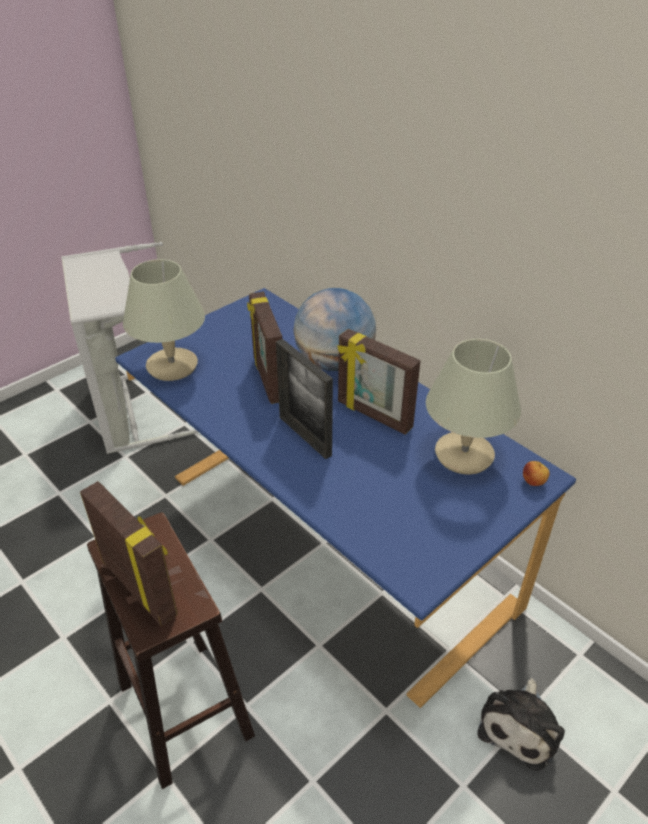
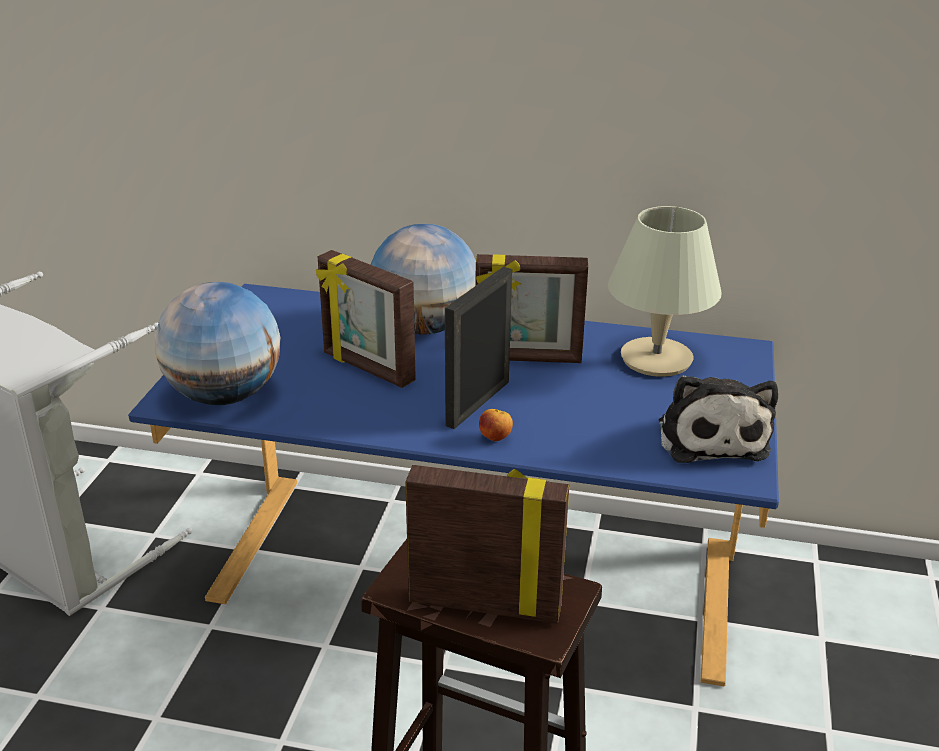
camera: 35 degrees left, 10 degrees down
beige table lamp [123,259,205,381] -> globe [155,282,281,405]
picture frame [276,339,333,459] -> picture frame turned 105 degrees clockwise [445,267,512,429]
plush toy [477,678,565,771] -> plush toy moved to [659,375,778,463]
apple [523,461,550,486] -> apple moved to [479,409,513,441]

